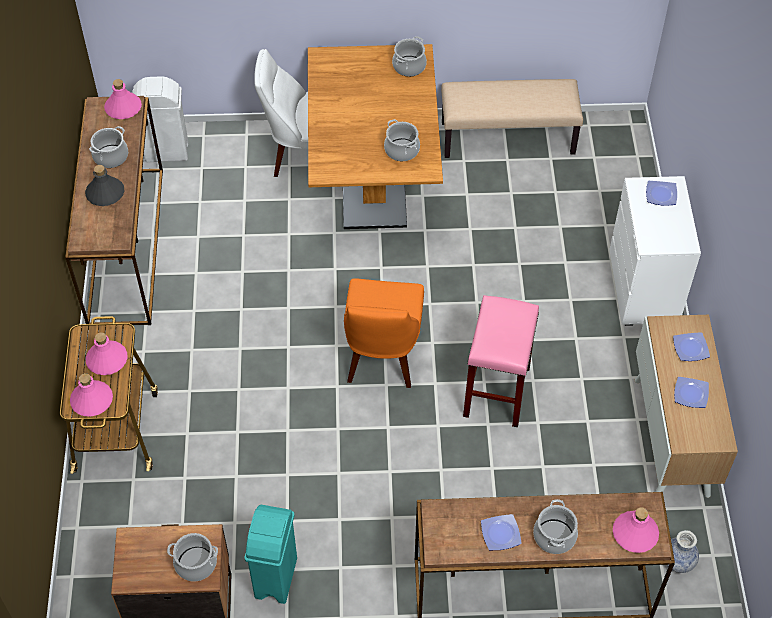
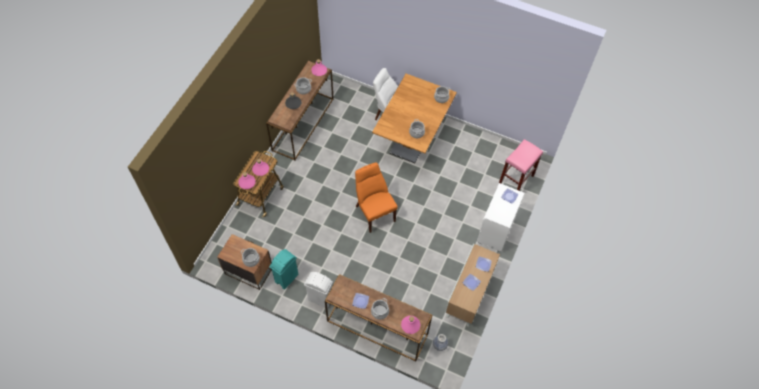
camera: 25 degrees right, 5 degrees up
white trash can [132,76,188,162] -> white trash can moved to [304,272,333,308]
orange chair [344,278,424,388] -> orange chair turned 120 degrees clockwise [355,162,398,233]
beige bench [441,79,583,158] -> none
pink stool [463,295,539,427] -> pink stool moved to [499,139,543,191]

